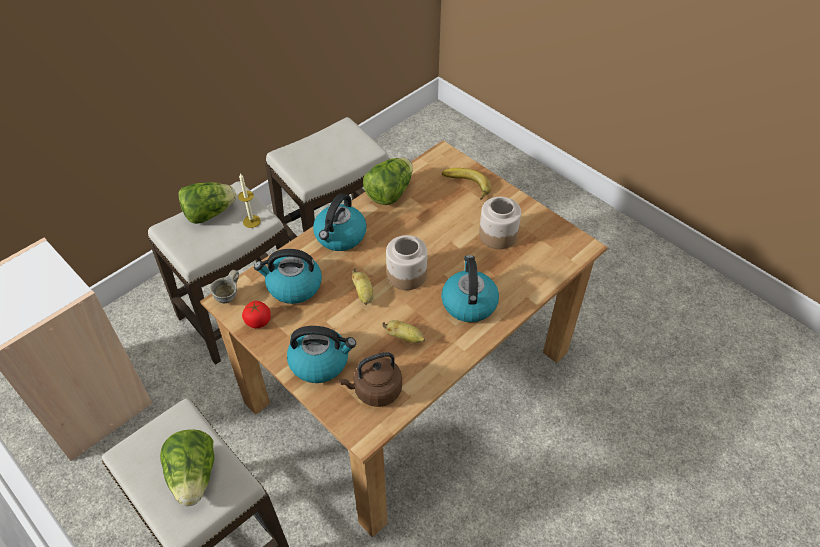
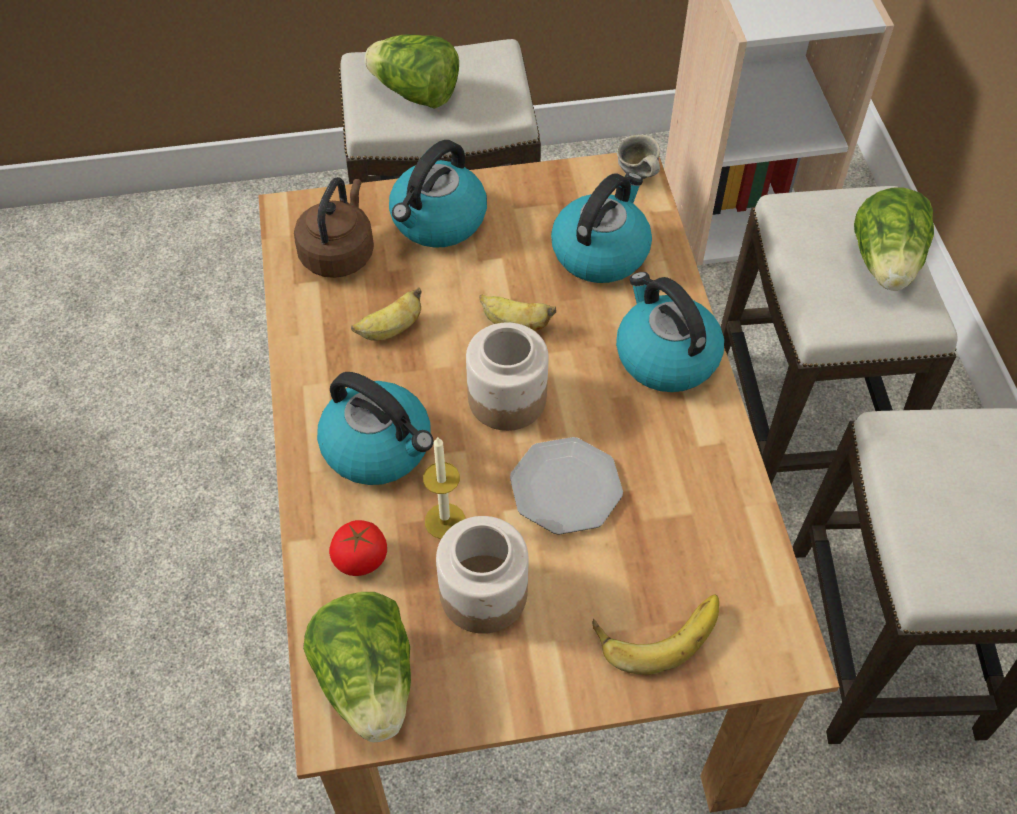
camera: 125 degrees right, 5 degrees up
candle [238,173,261,228] -> candle moved to [423,436,466,539]
tomato [242,301,271,328] -> tomato moved to [329,520,387,576]
lettuce [363,158,413,205] -> lettuce moved to [303,592,411,742]
none -> plate [510,437,623,535]

